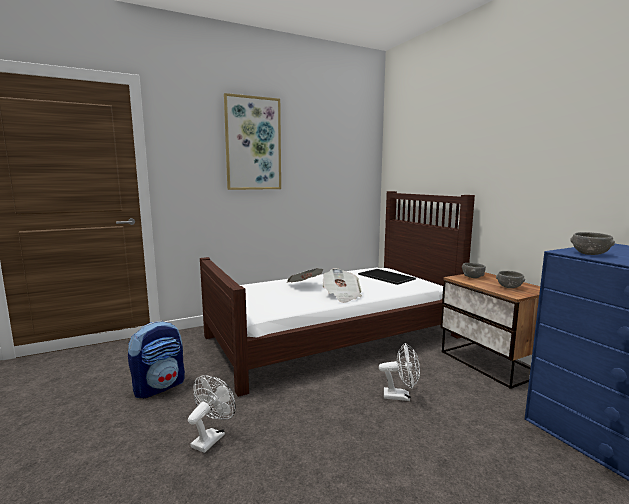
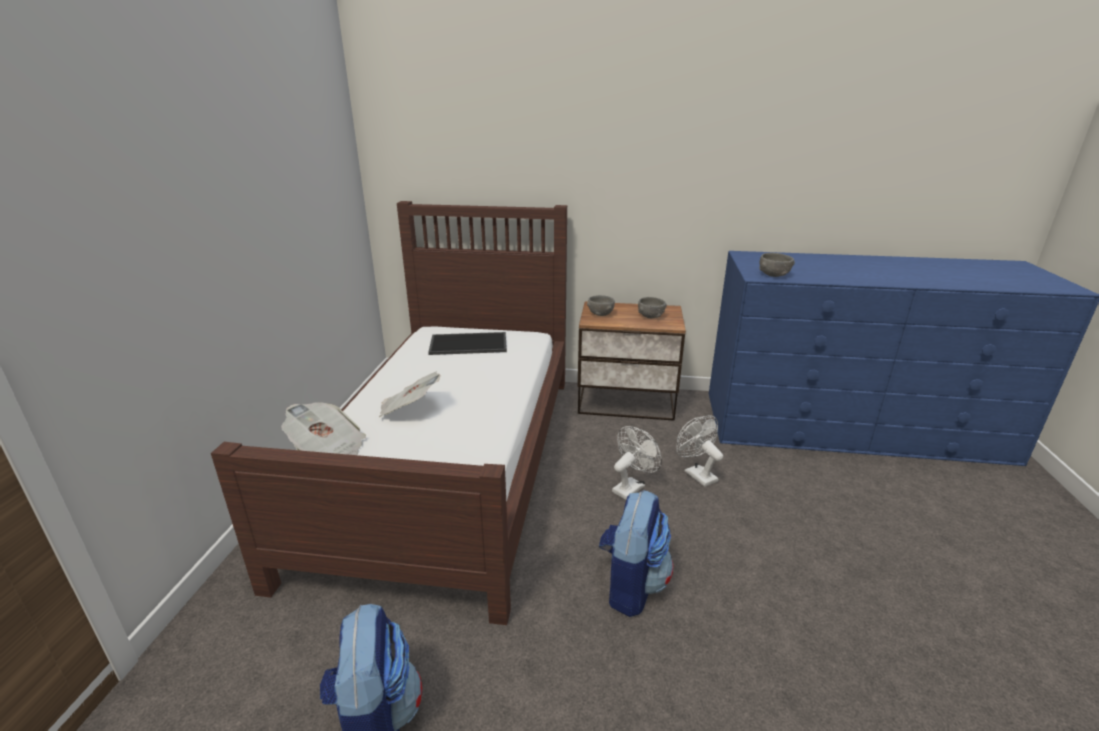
camera: 55 degrees left, 15 degrees up
white fan [188,375,236,453] -> white fan moved to [676,415,723,487]
picture [224,93,281,190] -> none
newspaper [322,268,362,303] -> newspaper moved to [281,402,366,455]
none -> backpack [599,490,673,617]

